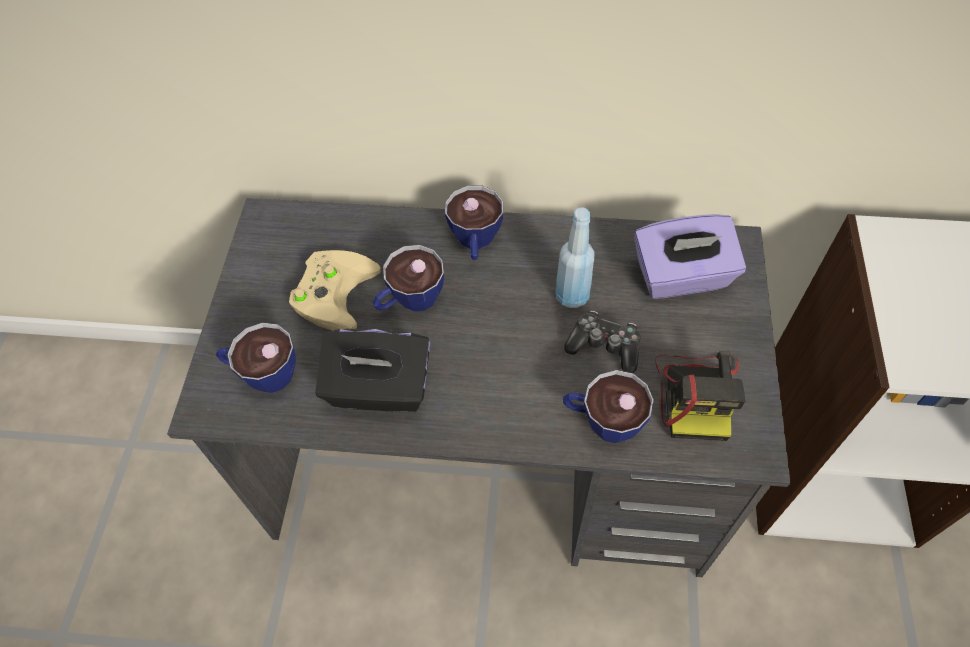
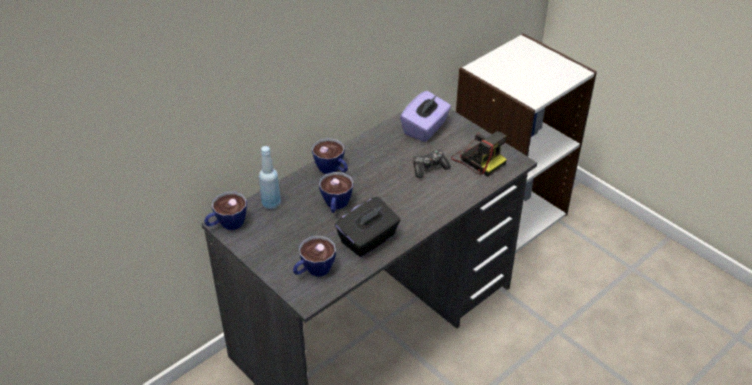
camera: 50 degrees left, 15 degrees down
beige game controller [289,250,381,330] -> none
blue bottle [556,207,595,308] -> blue bottle moved to [259,146,281,209]
cup [563,370,654,443] -> cup moved to [204,192,247,230]

